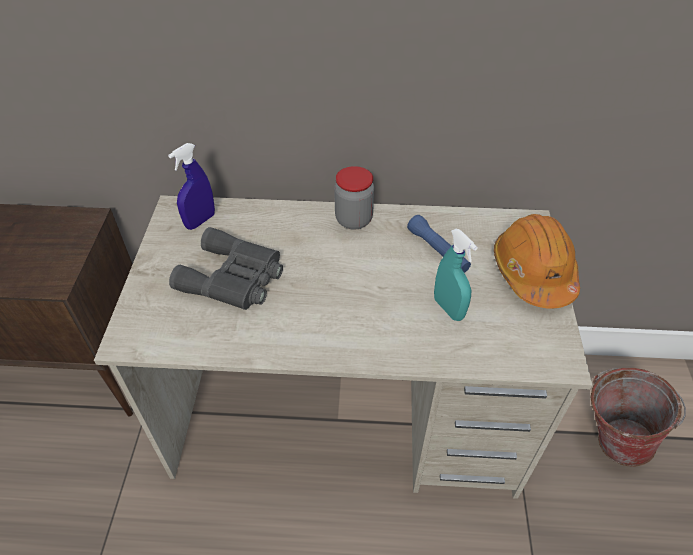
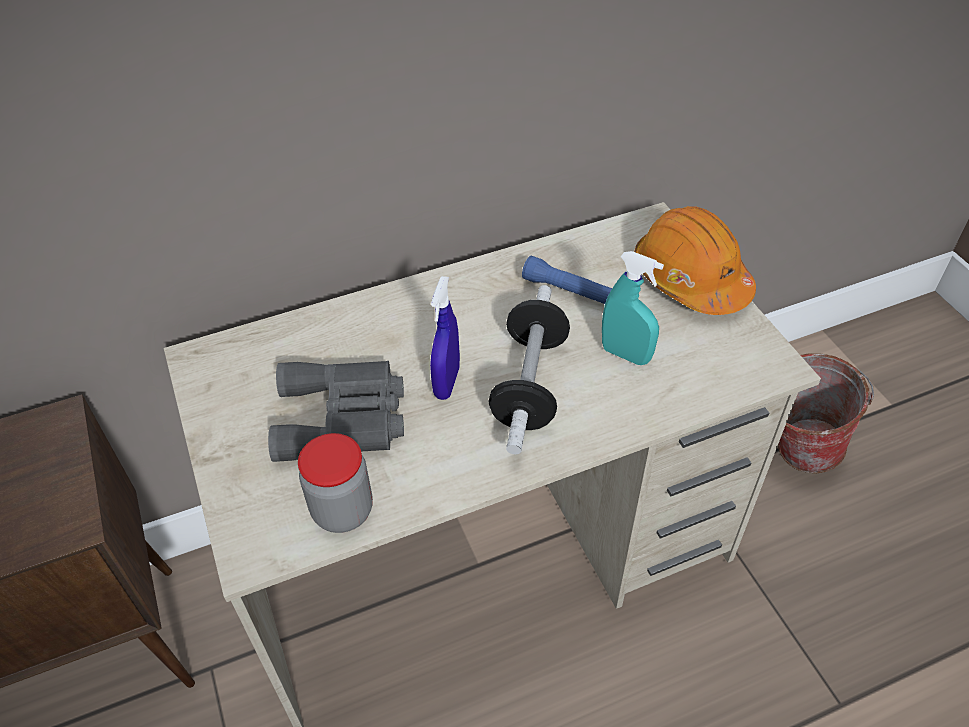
camera: 25 degrees left, 0 degrees up
blue spray bottle [168,143,215,230] -> blue spray bottle moved to [430,276,460,400]
jar [334,166,374,230] -> jar moved to [298,433,373,533]
none -> dumbbell [488,285,570,454]

